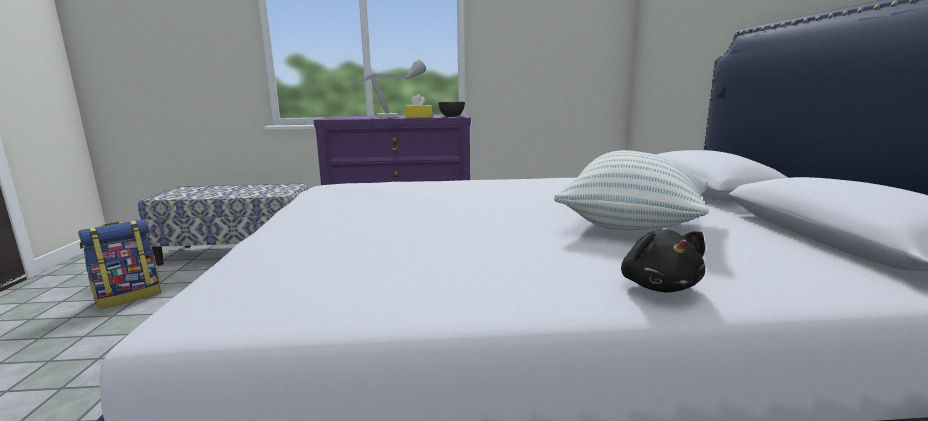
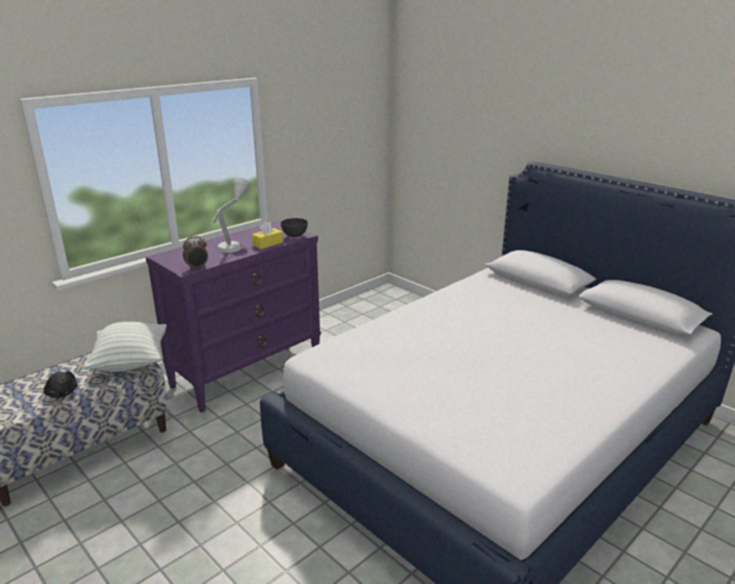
camera: 40 degrees left, 10 degrees up
backpack [78,219,161,309] -> none
pillow [554,150,708,230] -> pillow moved to [84,322,166,372]
black plush toy [621,229,705,292] -> black plush toy moved to [43,371,77,398]
none -> alarm clock [183,236,208,270]

